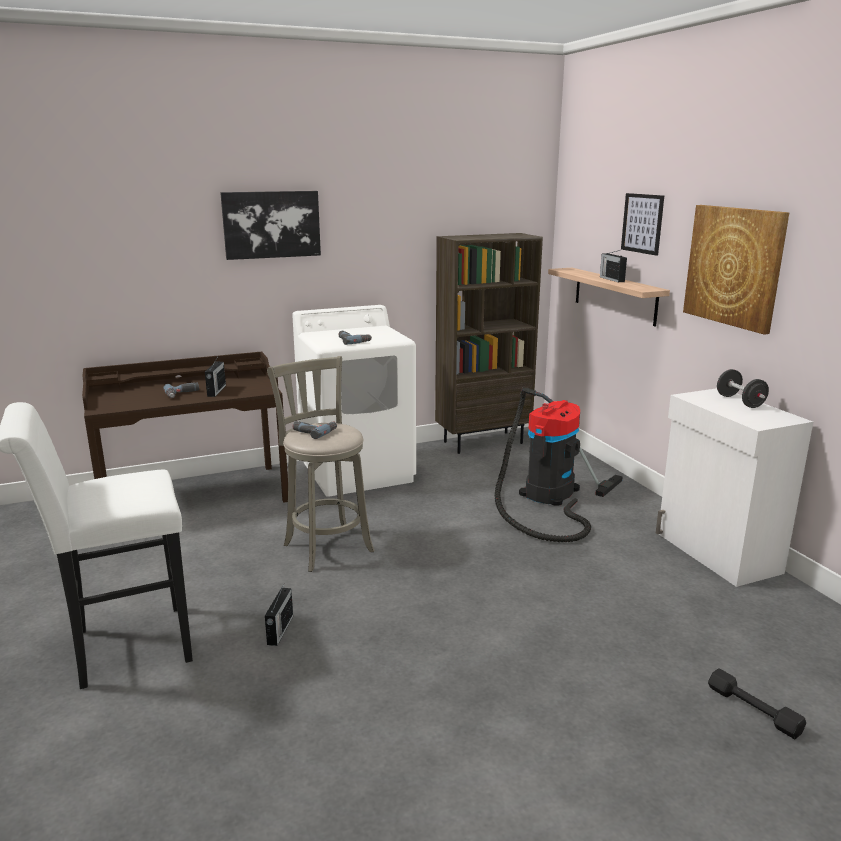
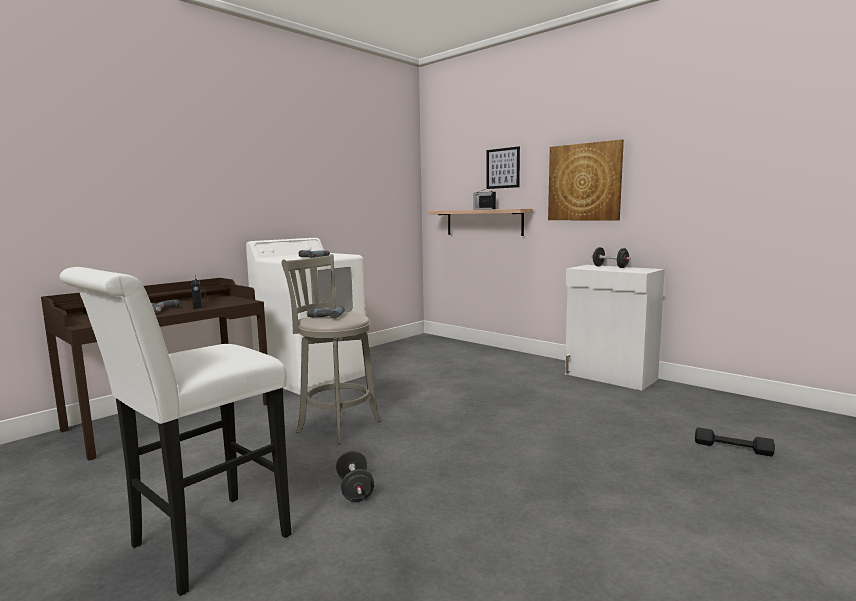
camera: 25 degrees left, 10 degrees down
picture [220,191,321,260] -> none
radio [265,584,293,646] -> black dumbbell [336,451,374,502]
brown bookcase [435,233,543,454] -> none
vacuum cleaner [495,387,623,542] -> none

